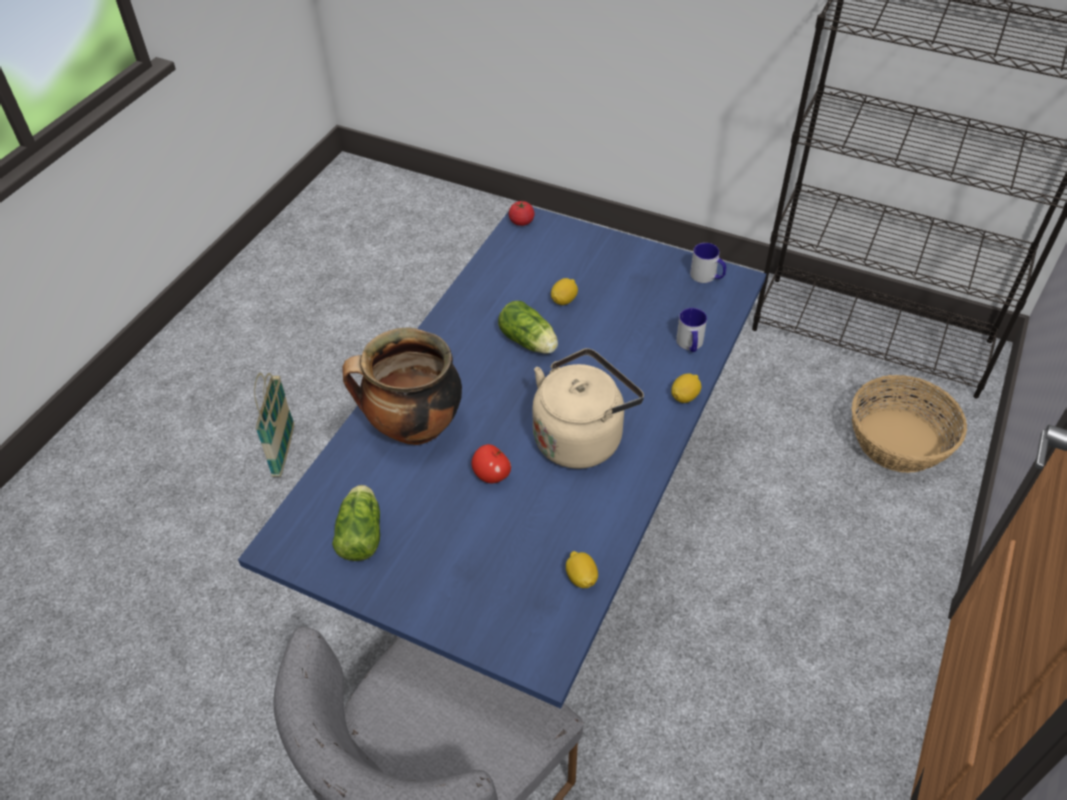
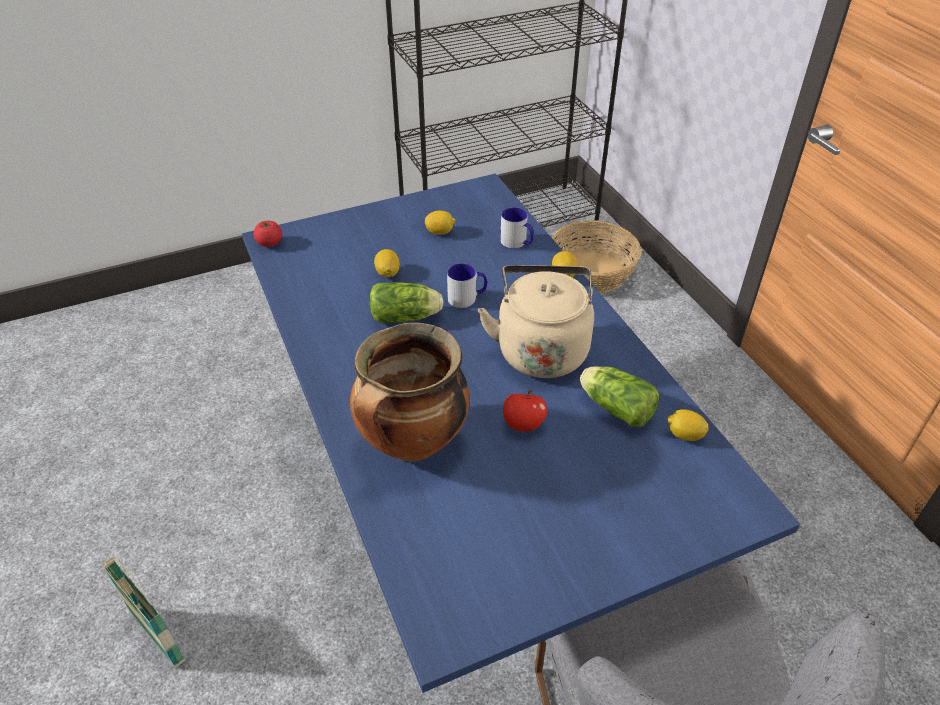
camera: 50 degrees left, 5 degrees down
lettuce [332,485,380,561] -> lettuce moved to [580,366,659,427]
mug [690,243,726,283] -> mug moved to [447,263,487,308]
none -> lemon [425,211,456,235]

